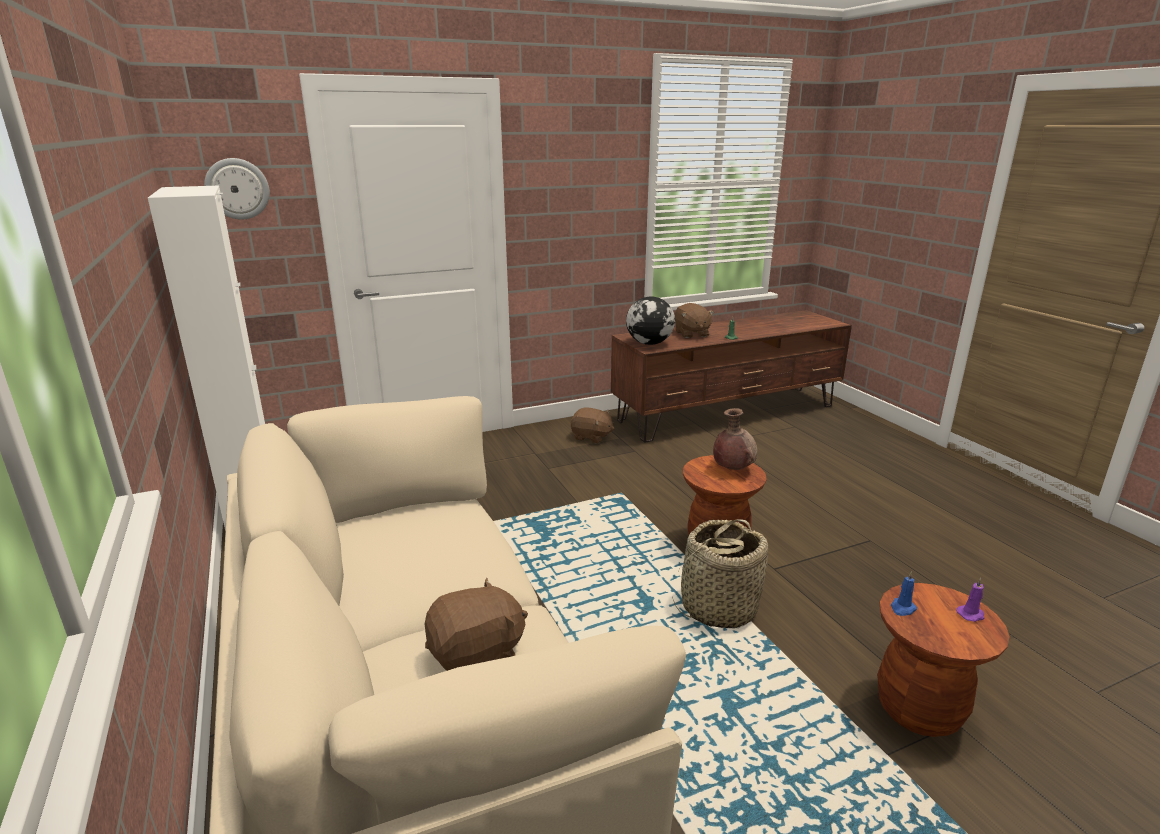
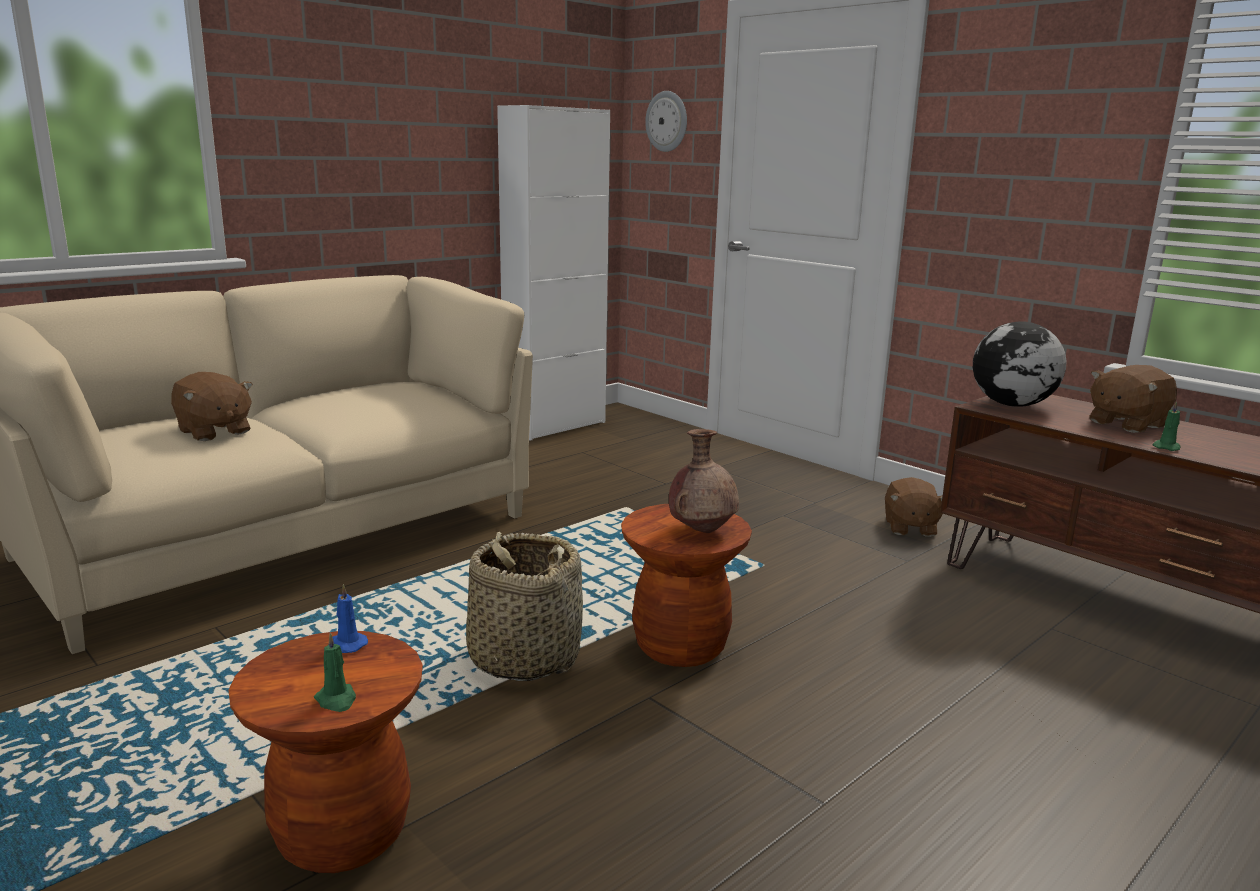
camera: 70 degrees right, 5 degrees down
purple candle [957,578,985,622] -> green candle [314,633,356,712]

